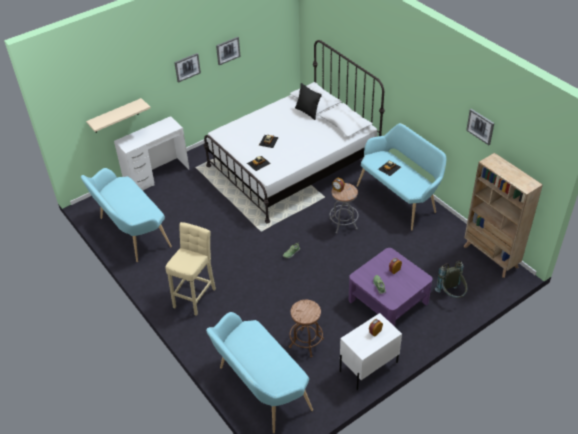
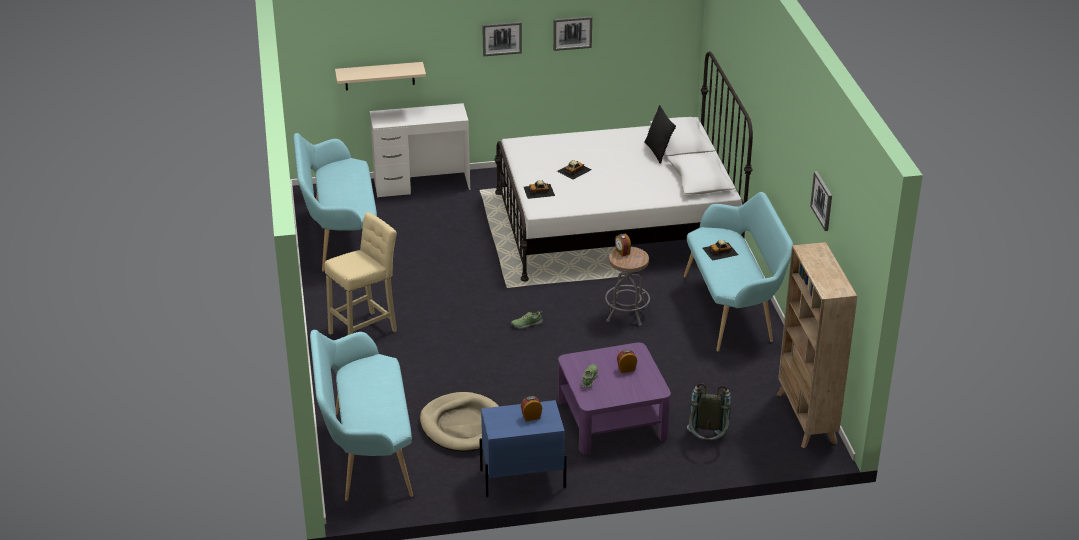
camera: 25 degrees right, 10 degrees down
brown stool [289,300,324,357] -> beige dog bed [420,392,499,452]
white nightstand [340,313,402,390] -> blue nightstand [479,400,567,497]

